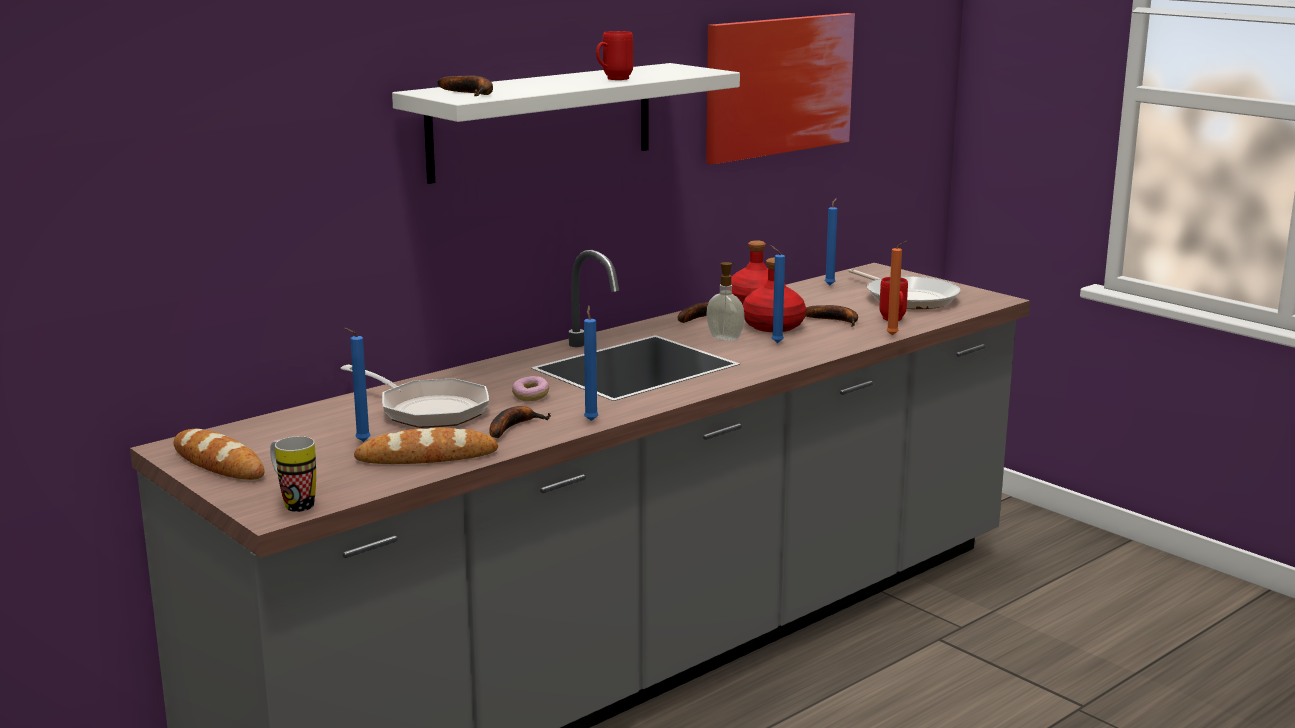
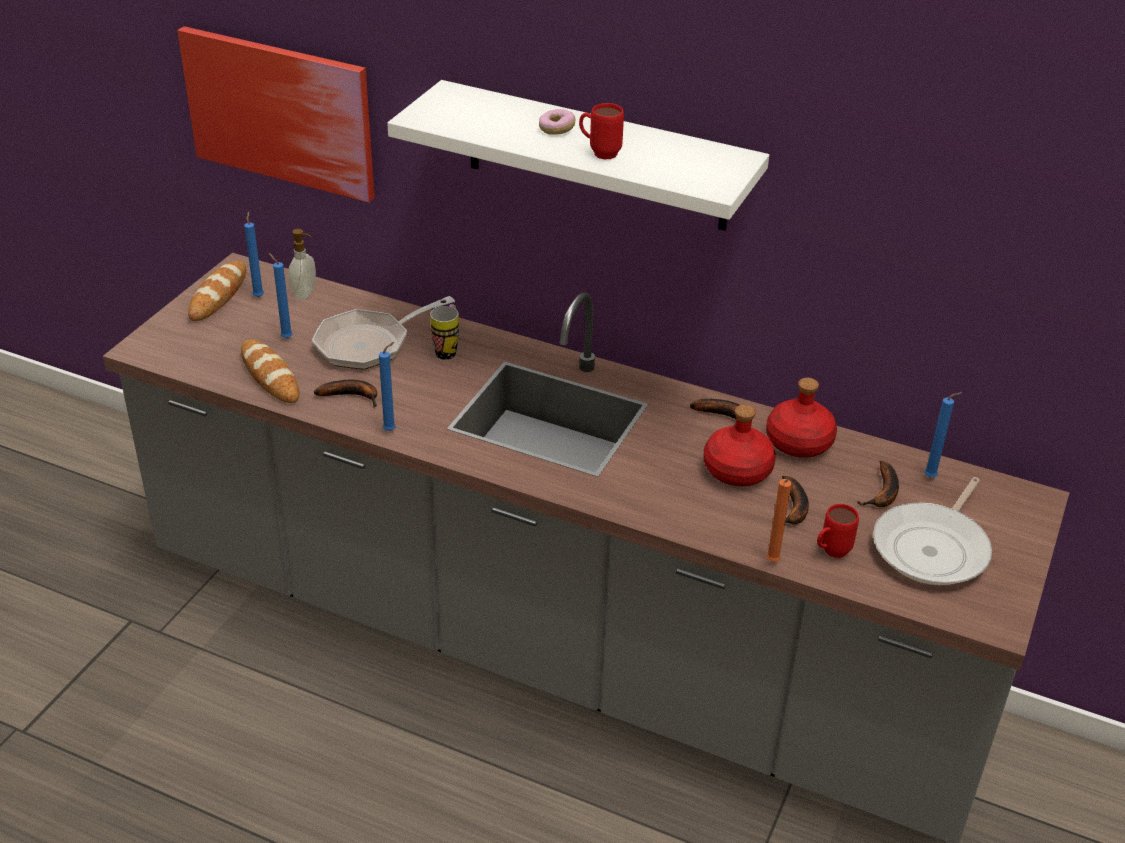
camera: 65 degrees right, 20 degrees up
mug [270,436,316,512] -> mug moved to [430,304,459,360]
frying pan [340,365,489,428] -> frying pan turned 45 degrees clockwise [312,296,455,370]
banana [437,75,493,97] -> banana moved to [857,461,899,507]
donut [512,376,549,401] -> donut moved to [539,109,575,135]
picture [706,13,855,165] -> picture moved to [177,26,375,202]
soap dispenser [706,262,745,341] -> soap dispenser moved to [288,229,316,300]
blue candle [770,245,785,343] -> blue candle moved to [244,211,264,297]

